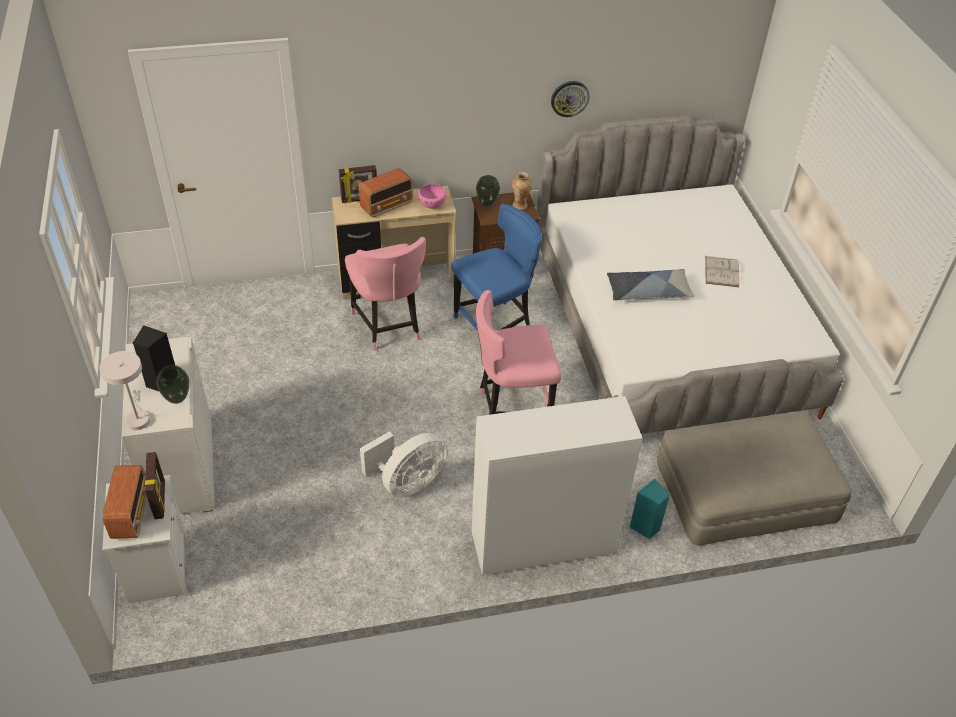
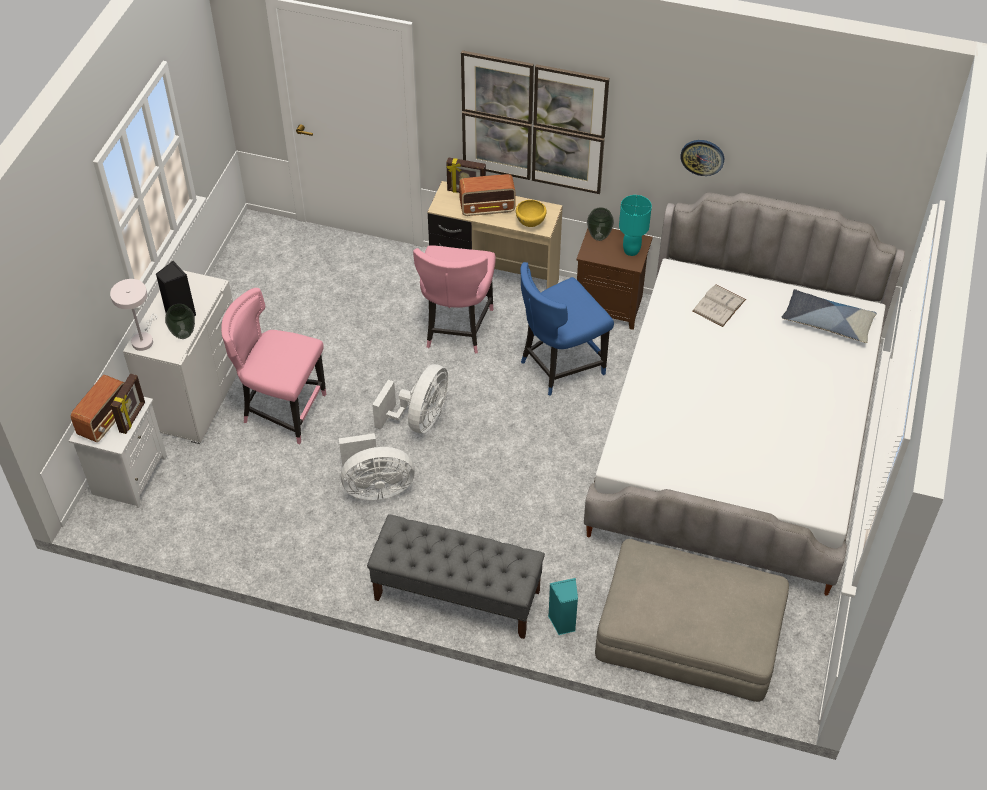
camera: 30 degrees right, 5 degrees up
pink bowl [418,184,447,209] -> yellow bowl [516,200,546,227]
blue chair [451,204,542,330] -> blue chair turned 150 degrees clockwise [520,262,614,396]
white cabinet [472,396,643,575] -> grey bench [367,514,545,639]
pink chair [476,290,561,415] -> pink chair moved to [221,288,326,444]
vase [512,172,532,210] -> turquoise table lamp [619,195,652,256]
pillow [607,269,694,301] -> pillow moved to [782,289,877,343]
white book [705,256,739,287] -> white book moved to [692,284,746,327]
none -> white fan [372,364,448,433]
none -> picture [461,50,609,194]

